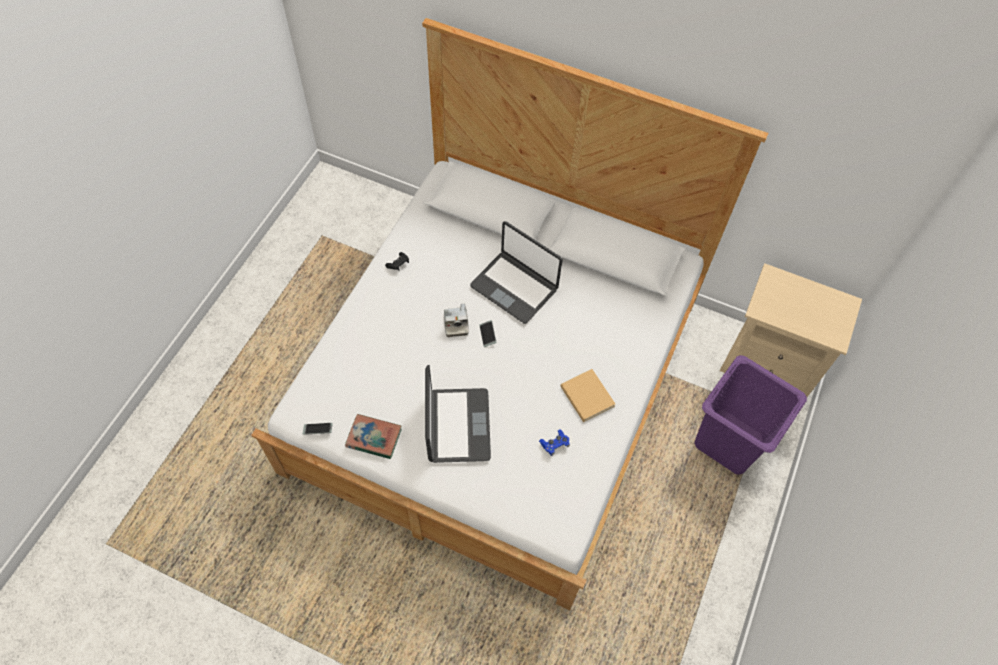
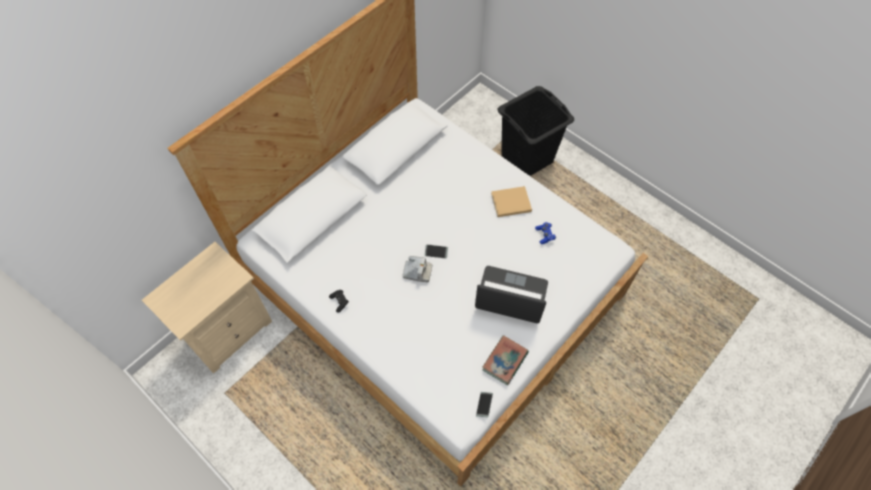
camera: 70 degrees left, 0 degrees up
laptop [470,221,563,324] -> none
purple laundry basket [694,355,807,475] -> black laundry basket [498,86,574,176]
beige nightstand [720,263,862,397] -> beige nightstand moved to [142,242,272,374]

